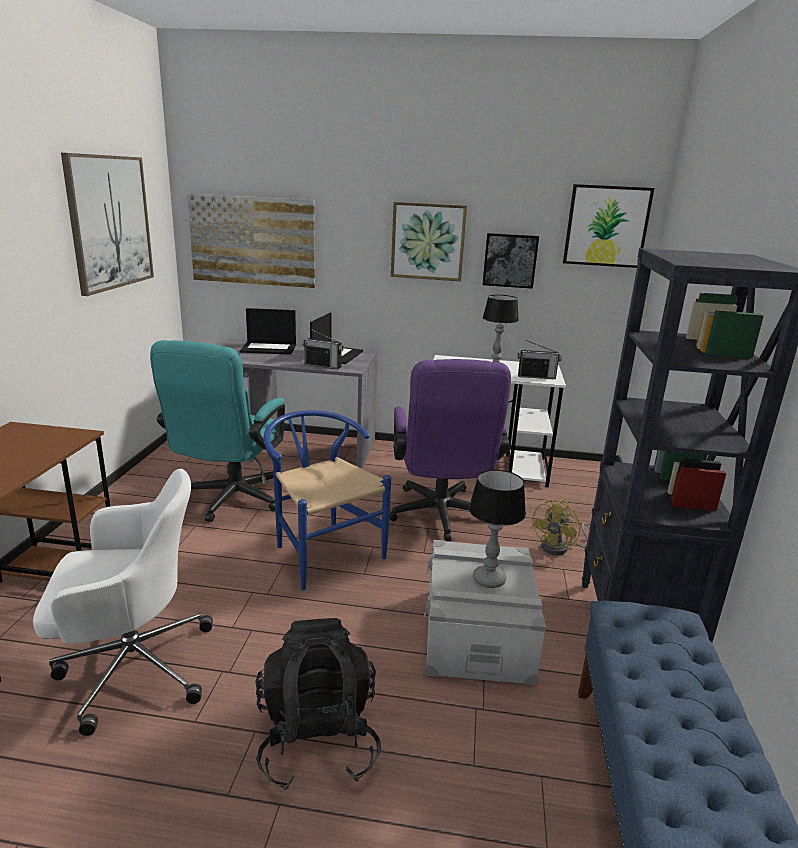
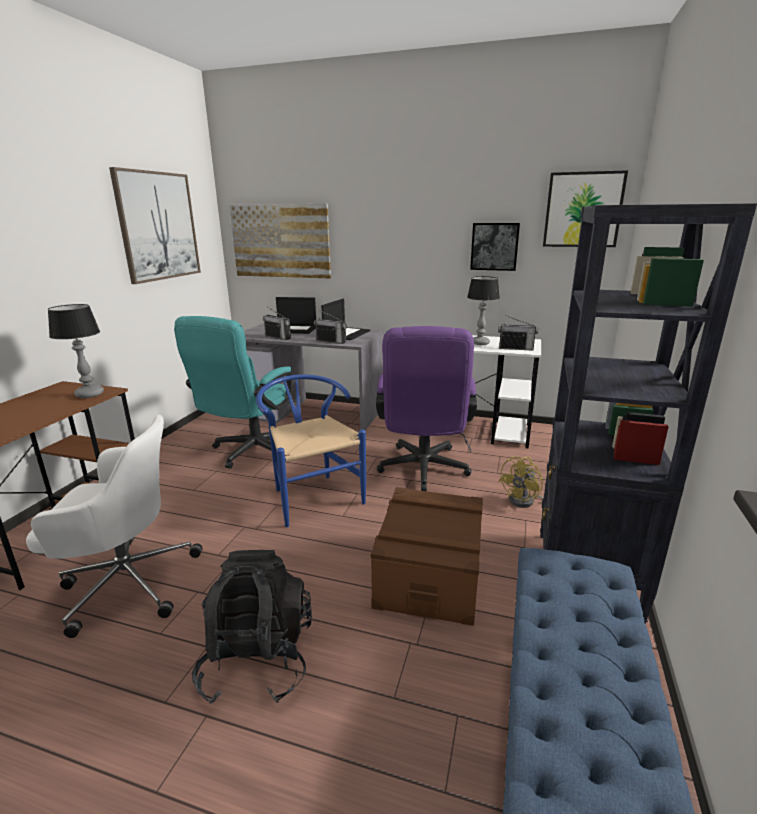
camera: 10 degrees right, 0 degrees up
picture [391,202,467,281] -> none
grey storage box [424,540,546,685] -> brown storage box [371,487,483,626]
table lamp [469,470,526,588] -> table lamp moved to [48,304,104,398]
none -> radio [263,307,291,340]

